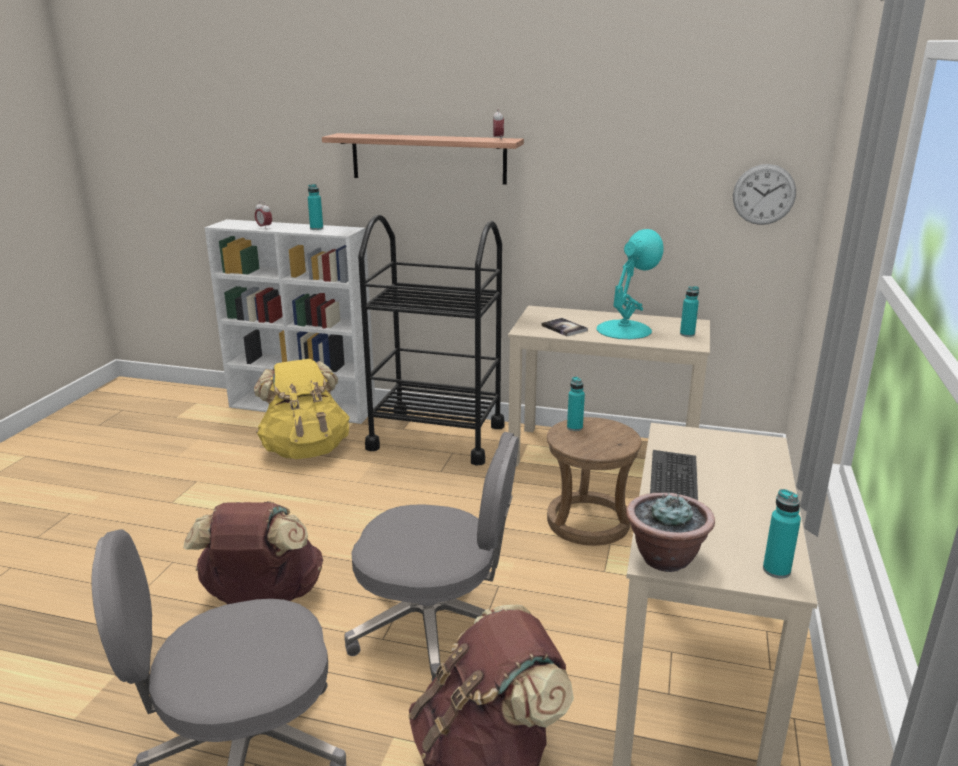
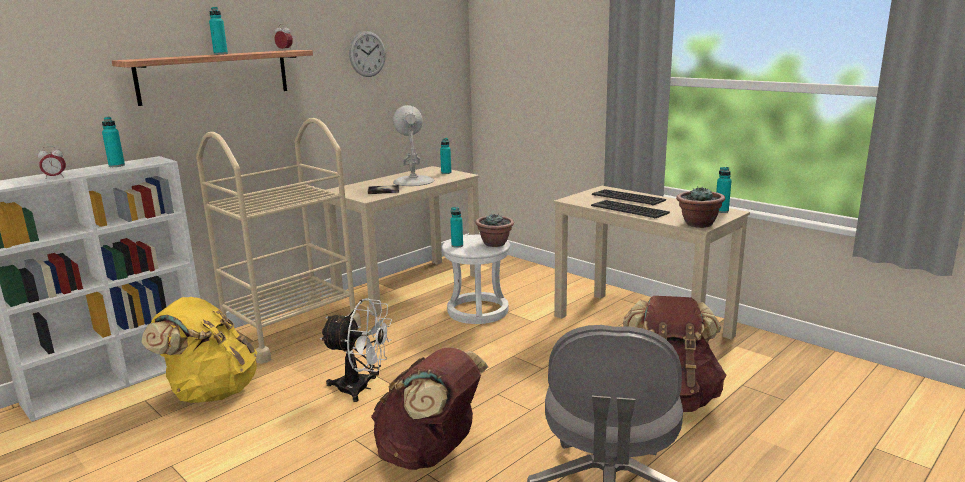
camera: 60 degrees left, 5 degrees down
grey office chair [344,432,519,681] -> none
black cart [358,215,505,465] -> beige cart [196,118,361,364]
brown stool [547,417,642,546] -> white stool [442,235,510,324]
turquoise table lamp [597,229,664,339] -> white table lamp [393,105,434,186]
wall clock [733,164,796,225] -> wall clock moved to [349,31,386,77]
none -> turquoise bottle [209,7,228,55]
none -> white fan [320,298,392,402]
none -> potted plant [475,214,514,247]
none -> keyboard [592,189,666,205]

